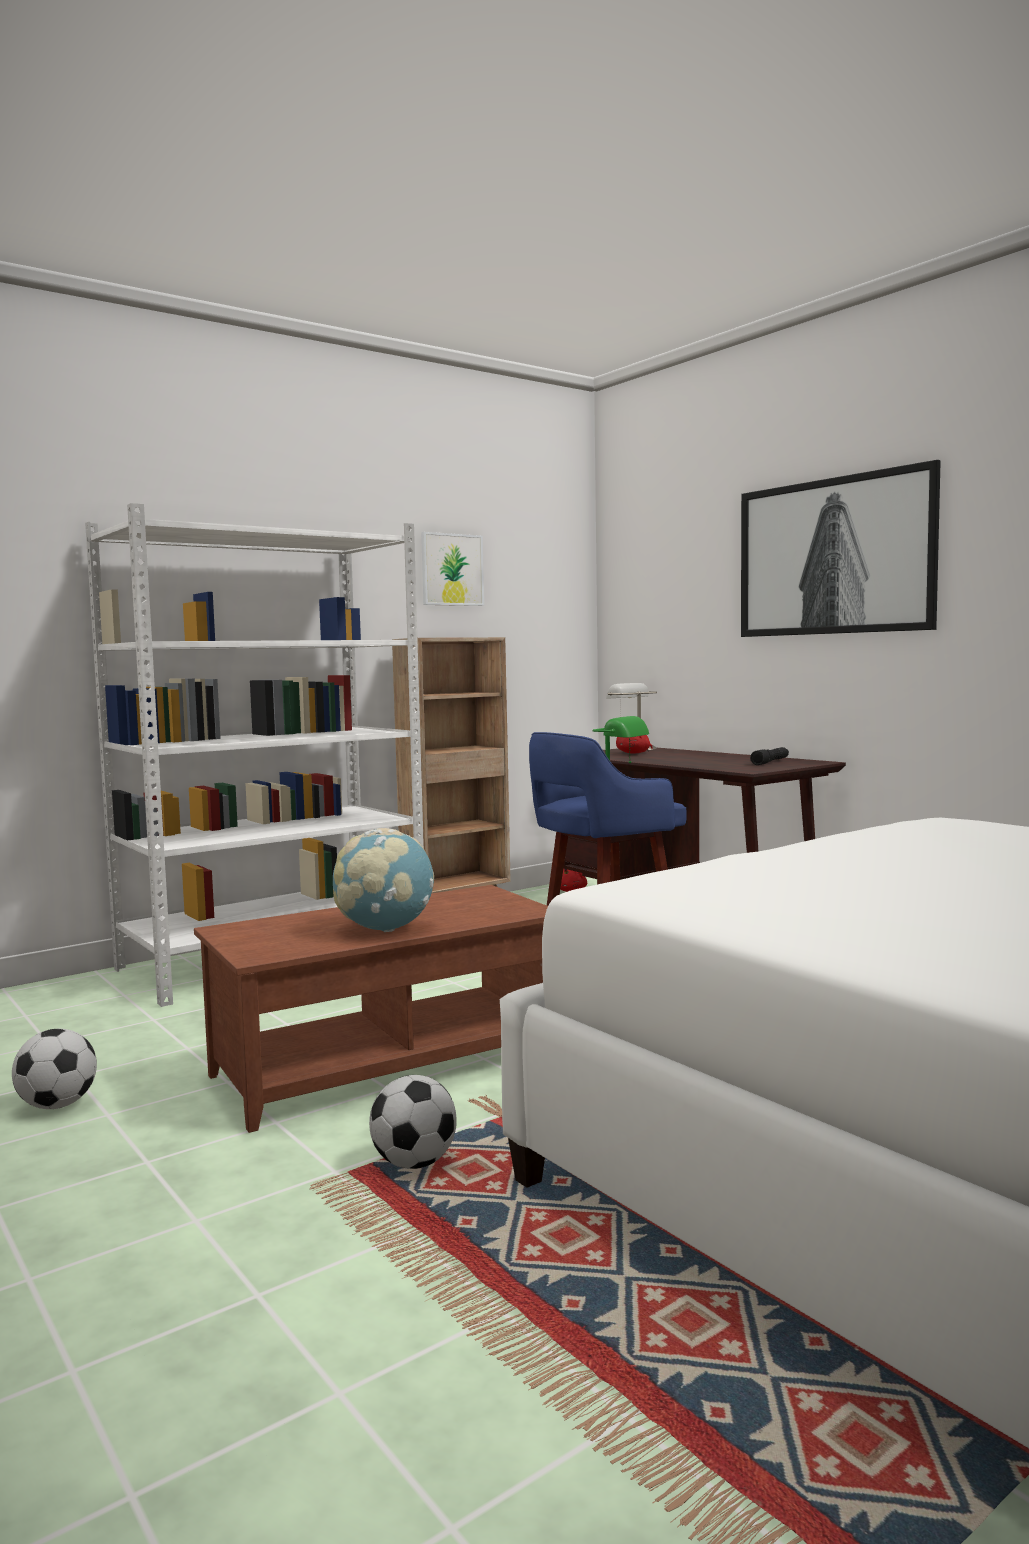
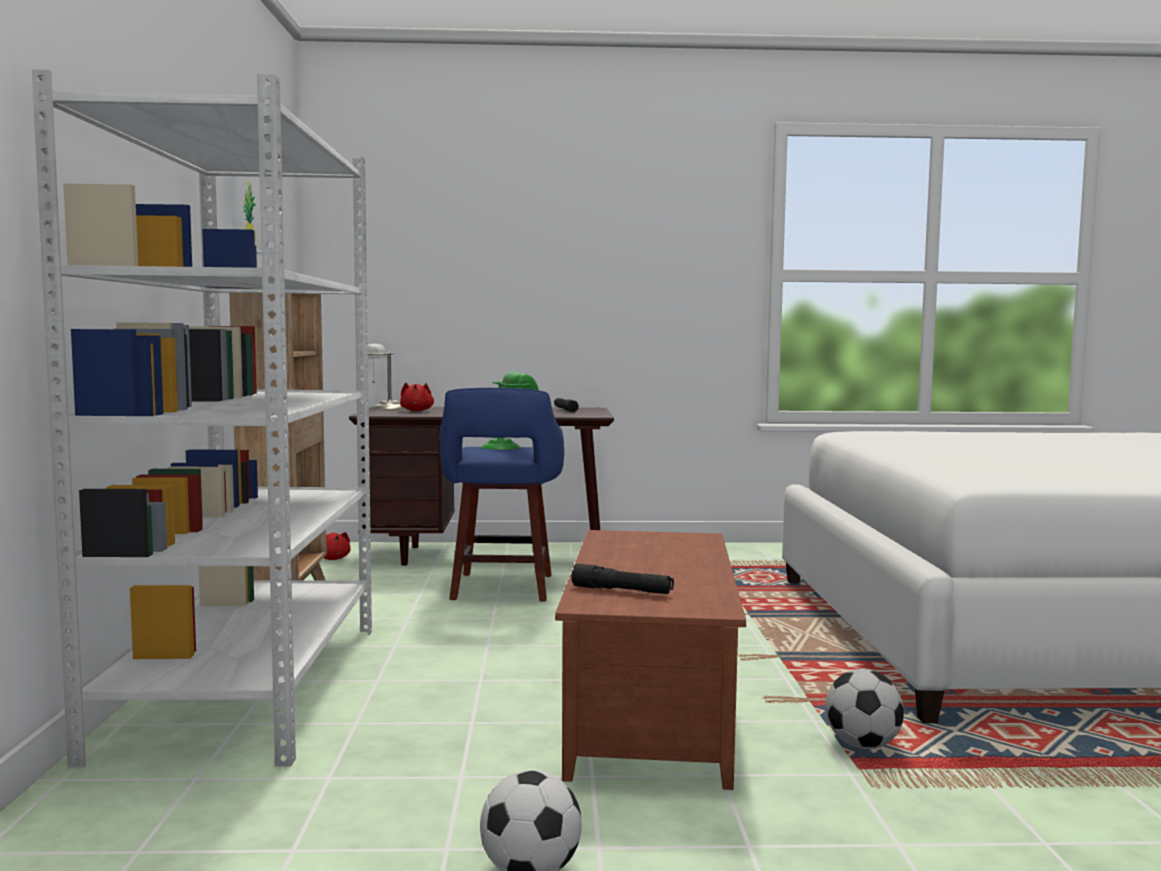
camera: 55 degrees left, 0 degrees up
globe [333,828,434,932] -> none
picture [741,460,941,637] -> none
none -> black flashlight [571,564,674,594]

